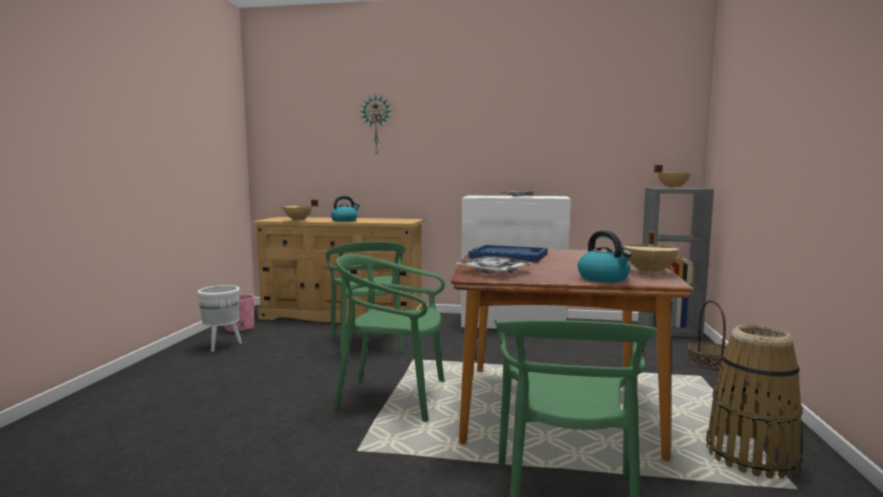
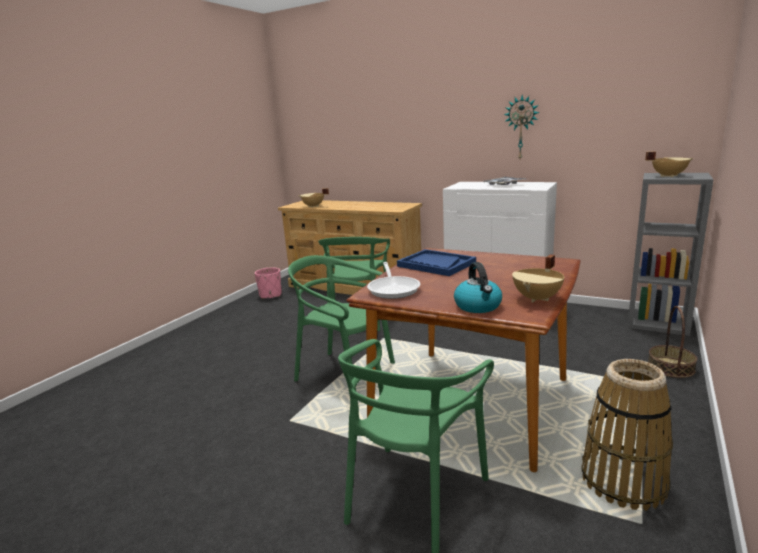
camera: 20 degrees right, 10 degrees up
white planter [198,285,242,352] -> none
kettle [331,196,360,222] -> none
wall clock [360,94,391,156] -> wall clock moved to [504,95,540,159]
tray [455,256,533,274] -> frying pan [367,262,420,299]

